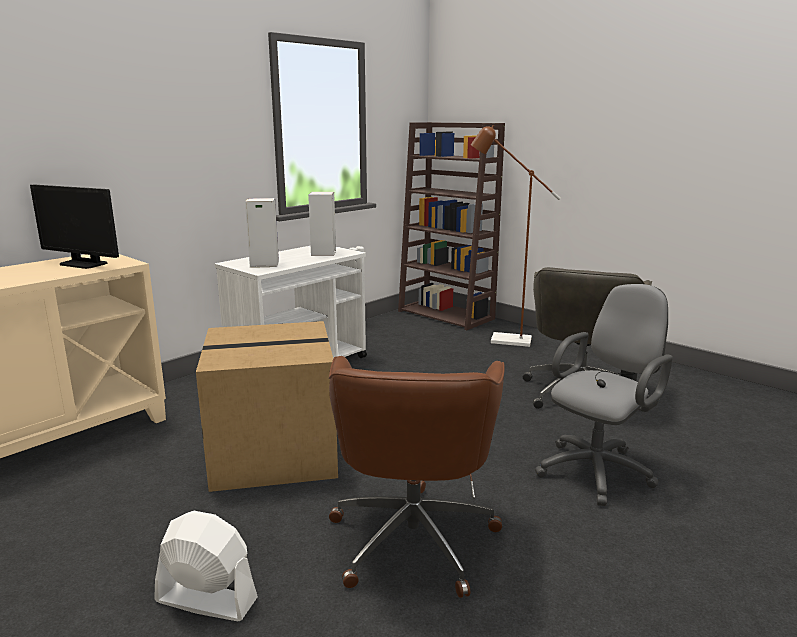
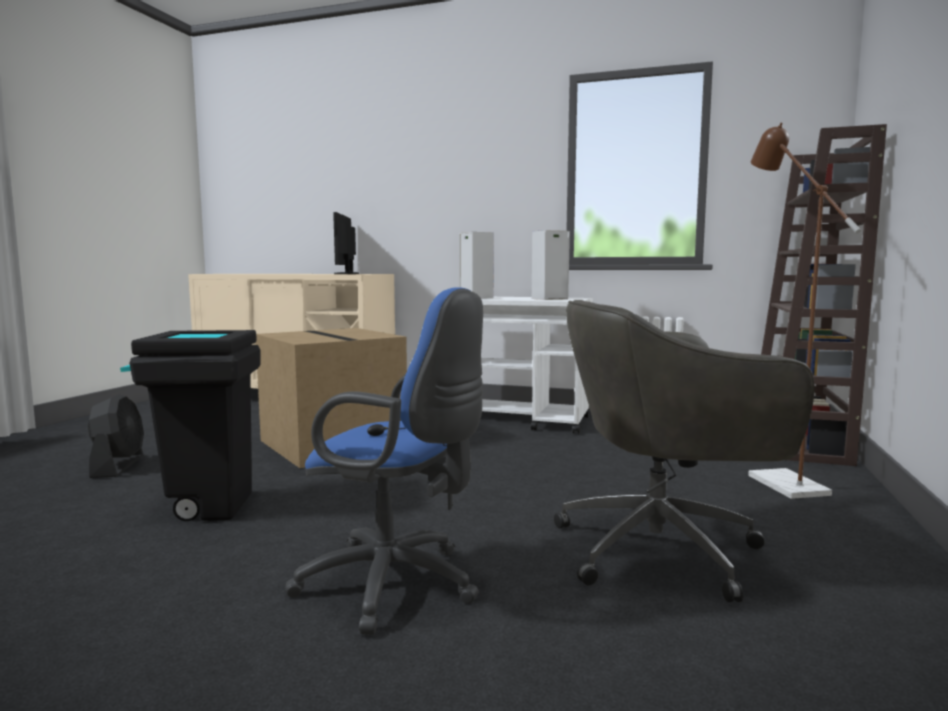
camera: 65 degrees right, 10 degrees down
white fan [154,511,258,621] -> black fan [88,394,144,478]
brown office chair [329,356,504,598] -> black trash can [120,330,260,521]
grey office chair [535,284,673,506] -> blue office chair [285,287,483,635]

